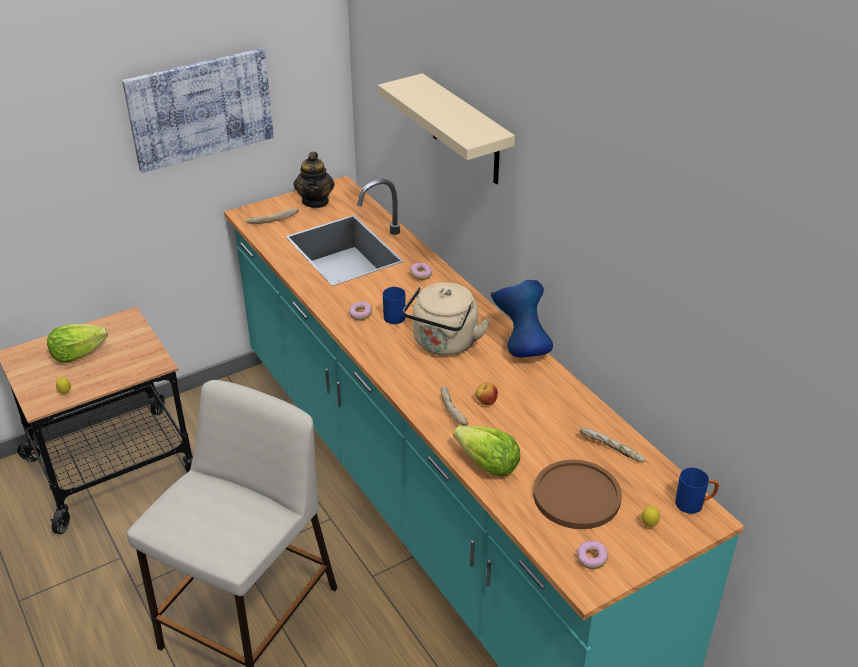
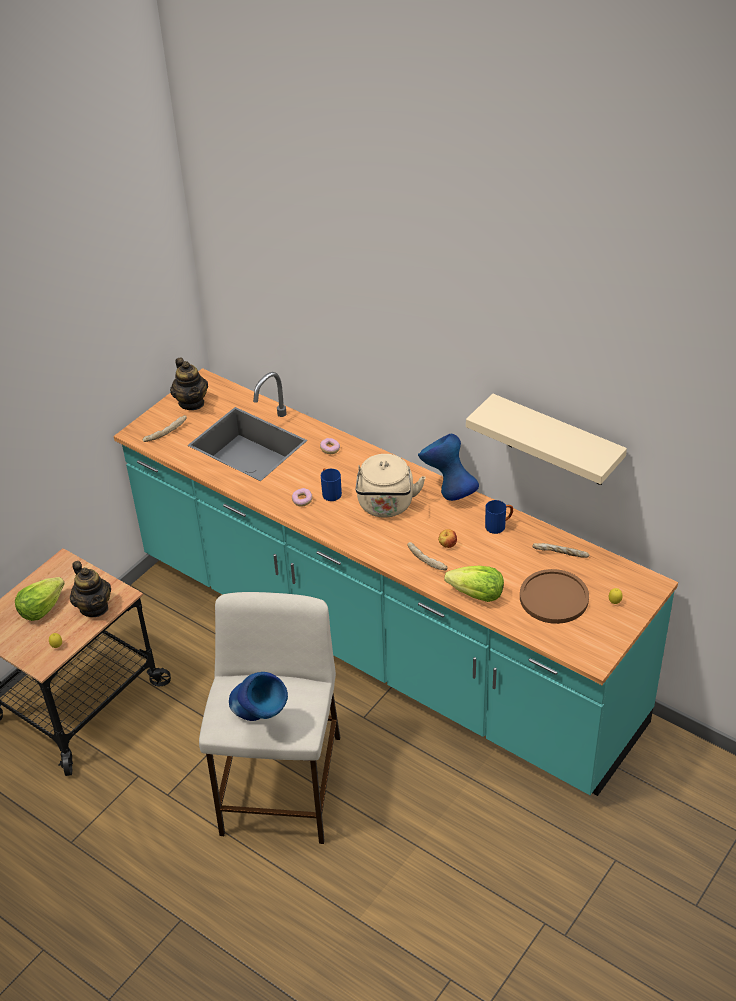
camera: 20 degrees left, 5 degrees up
picture [122,48,274,173] -> none
beige shelf [378,73,515,184] -> beige shelf moved to [466,394,627,485]
donut [577,541,608,569] -> none
blue mug [675,468,719,514] -> blue mug moved to [485,500,513,534]
none -> teapot [70,561,111,617]
none -> blue vase [229,672,288,721]

